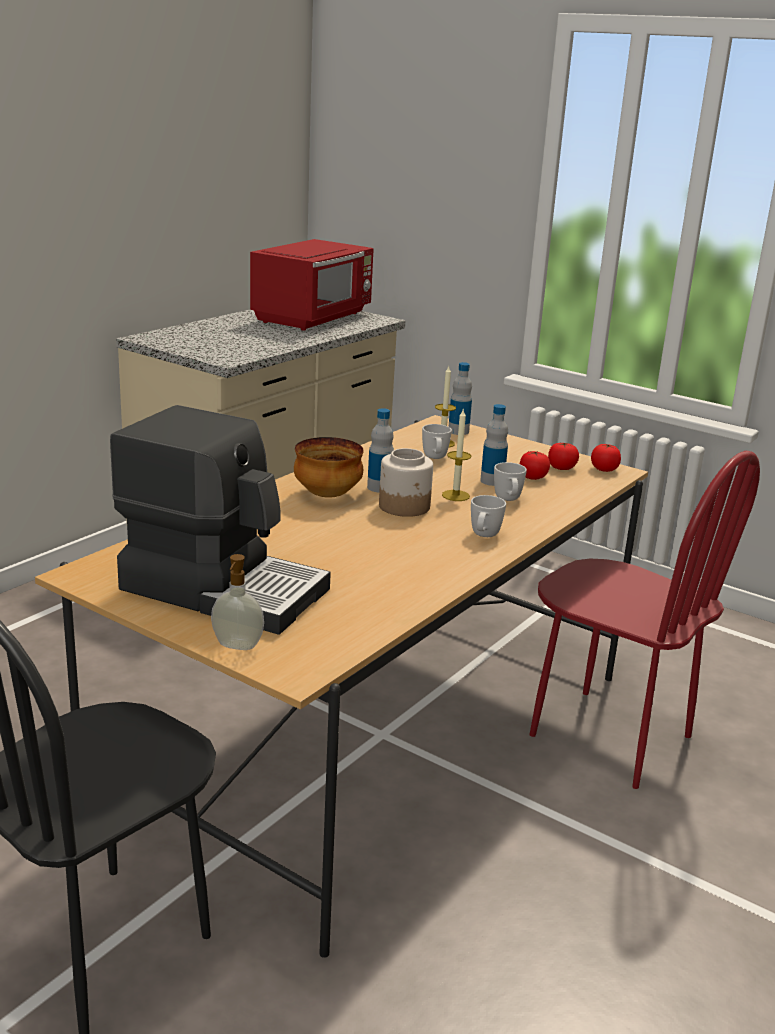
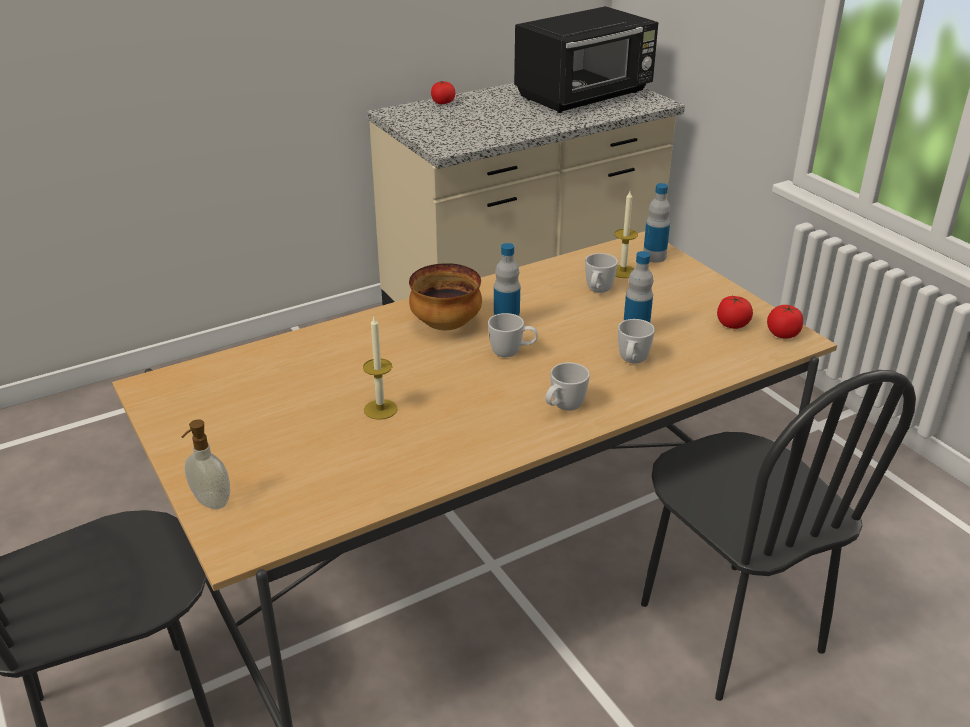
camera: 25 degrees right, 10 degrees up
coffee machine [110,405,331,635] -> none
red microwave [250,239,374,331] -> black microwave [514,6,658,113]
jar [379,448,433,517] -> white mug [488,313,538,357]
candle [442,410,471,501] -> candle moved to [363,317,398,420]
tomato [520,451,550,480] -> tomato moved to [431,81,455,104]
red chair [530,451,760,789] -> black chair [641,370,916,701]

